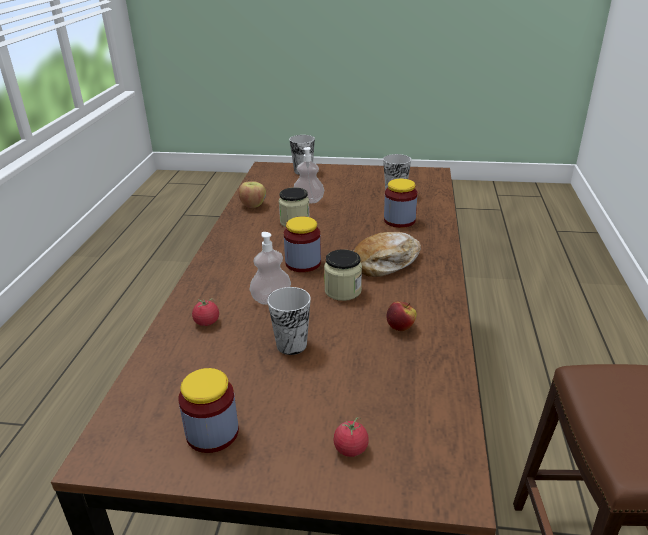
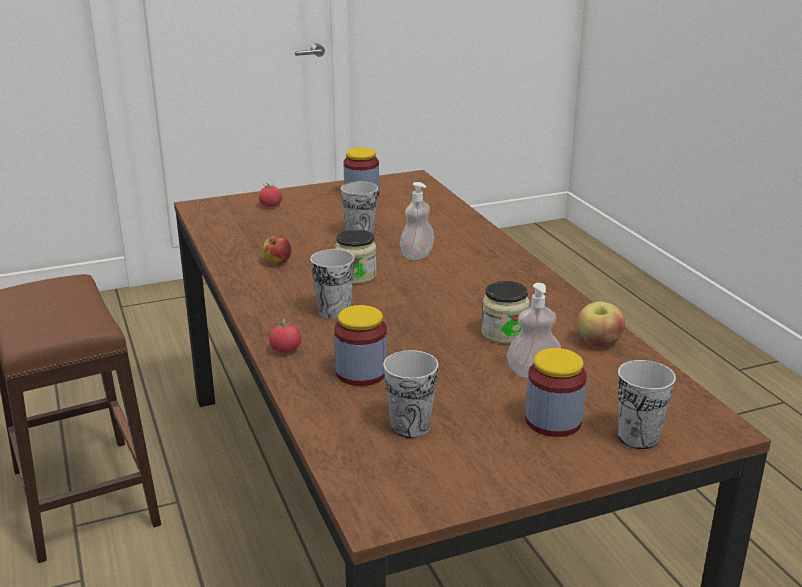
camera: 150 degrees right, 5 degrees down
tomato [192,298,219,326] -> tomato moved to [269,318,301,353]
jar [284,216,321,272] -> jar moved to [526,348,587,437]
bread [354,232,421,277] -> cup [310,249,355,319]

